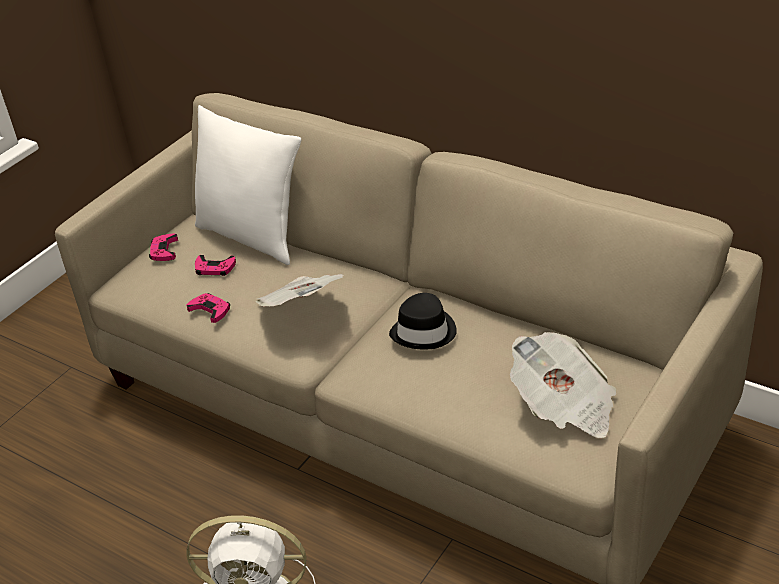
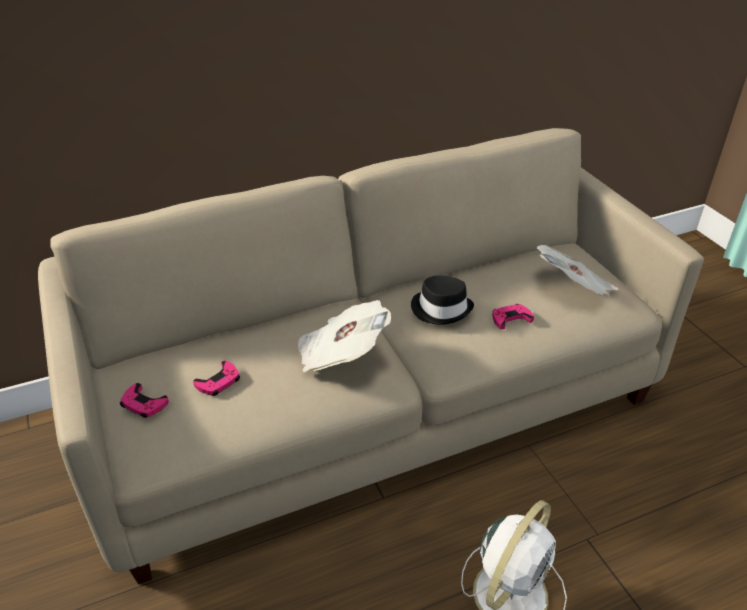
camera: 60 degrees left, 0 degrees up
pink game controller [186,293,230,323] -> pink game controller moved to [492,304,534,329]
white pillow [195,105,301,265] -> none

